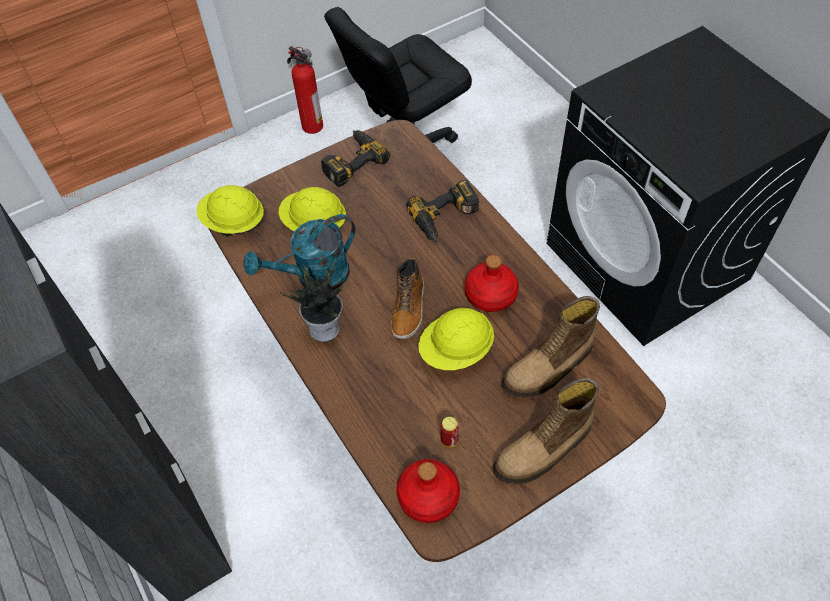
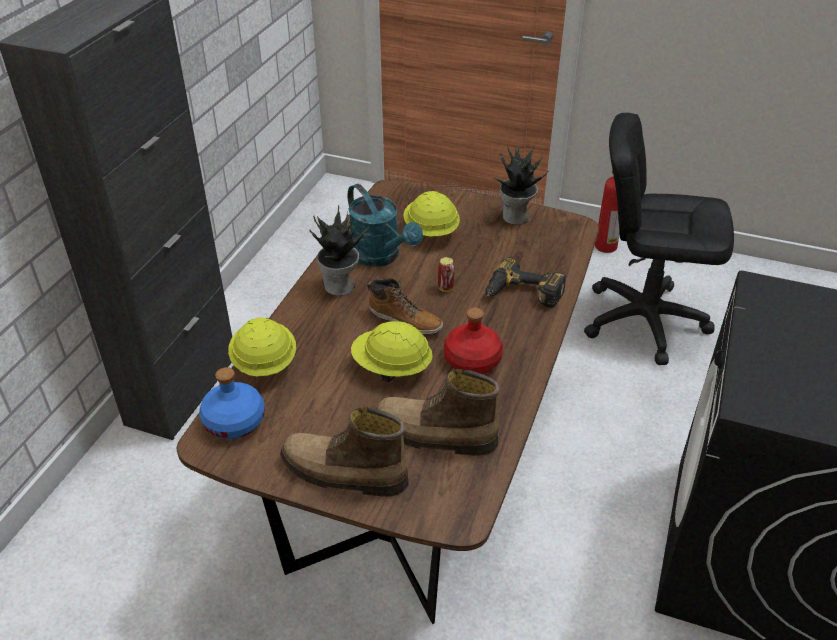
camera: 50 degrees right, 15 degrees down
yellow hard hat [197,185,264,237] -> yellow hard hat moved to [228,317,296,377]
turquoise watering can [243,214,355,290] -> turquoise watering can turned 150 degrees counterclockwise [348,184,423,267]
power drill [321,130,390,187] -> potted plant [494,144,549,225]
boot [391,258,424,339] -> boot turned 120 degrees counterclockwise [367,278,443,335]
red bottle [396,459,460,523] -> blue bottle [199,367,265,439]
can [440,417,459,447] -> can moved to [438,257,454,292]

